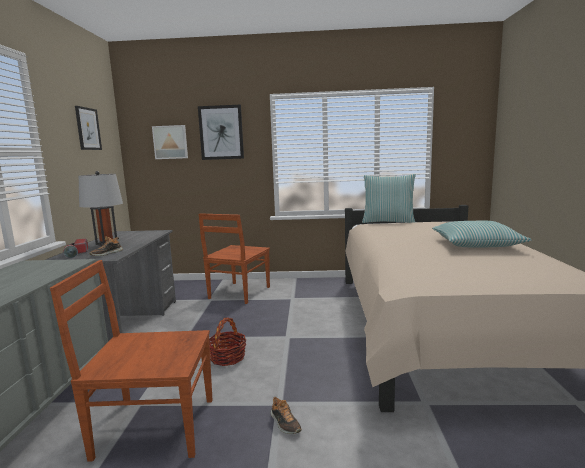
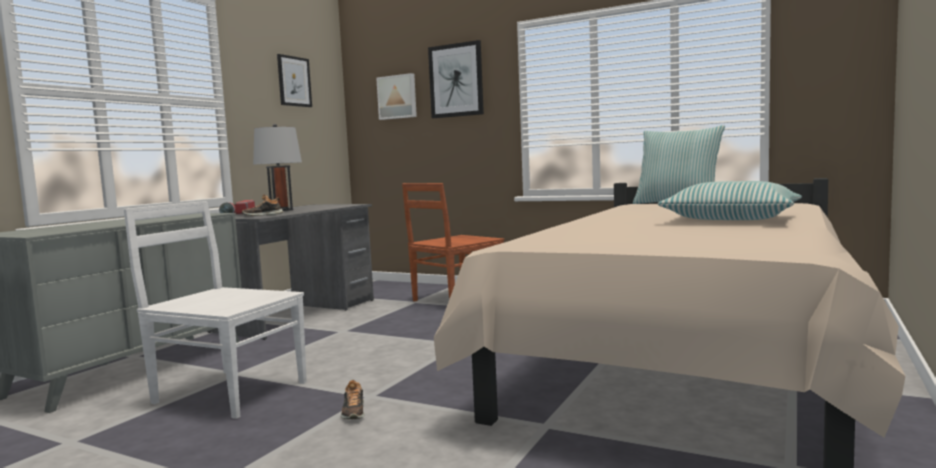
camera: 25 degrees right, 5 degrees down
brown chair [50,260,212,462] -> white chair [124,201,307,419]
basket [209,318,246,366] -> none

